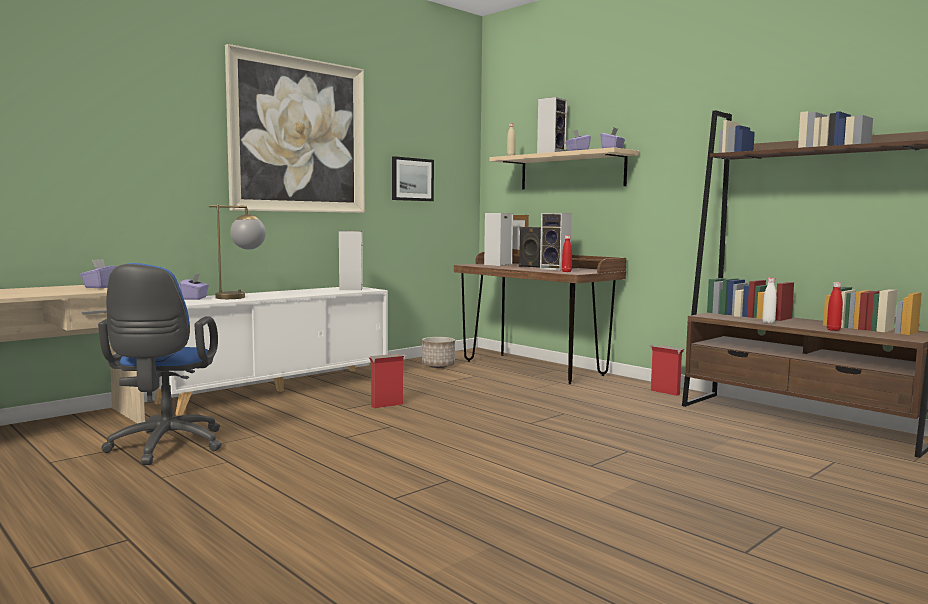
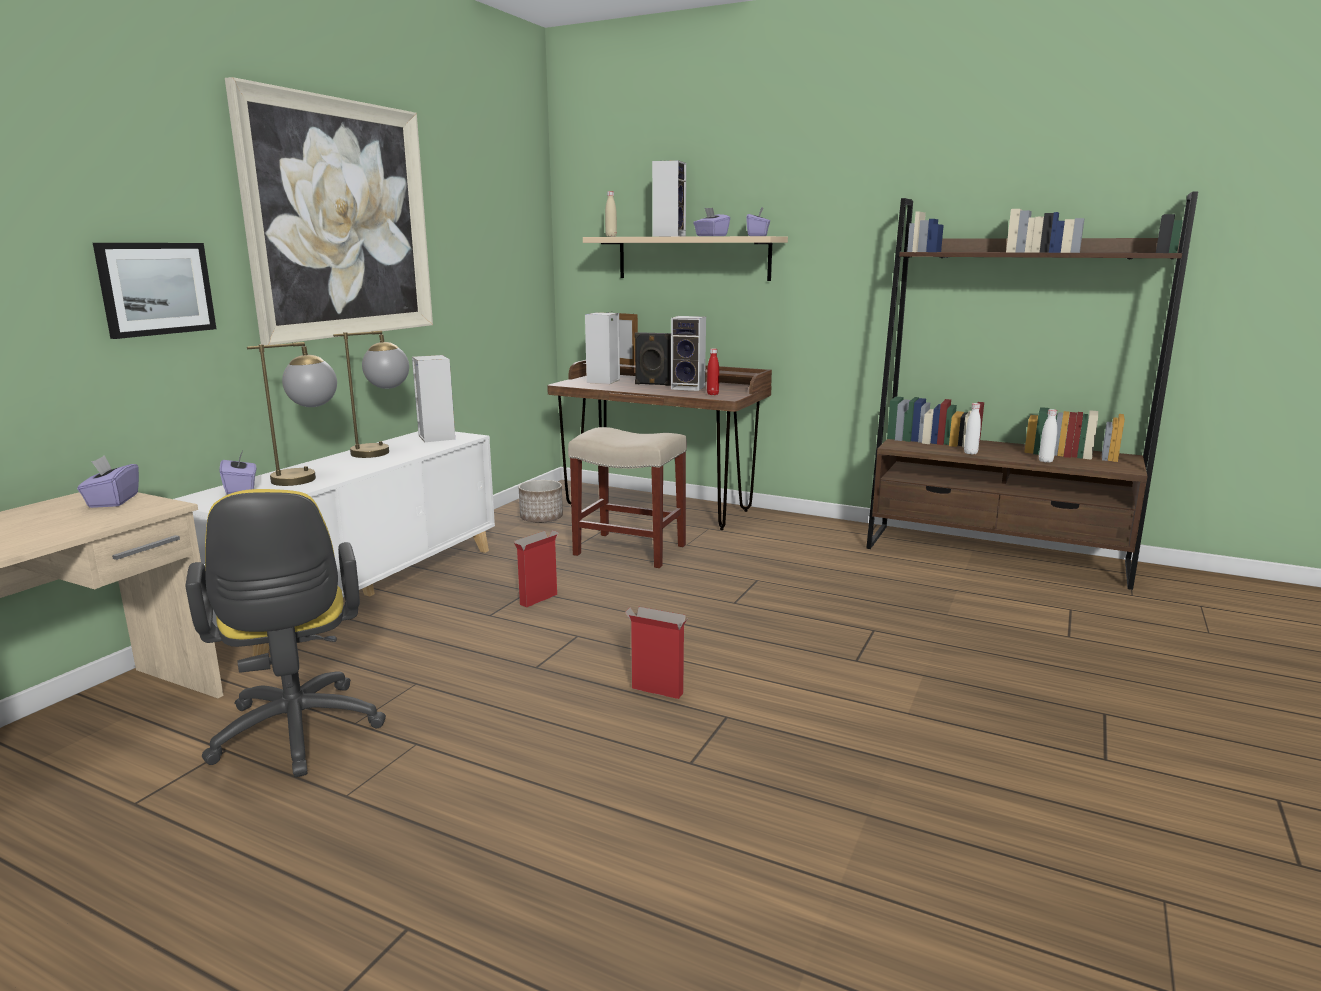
camera: 20 degrees left, 10 degrees up
blue office chair [98,263,222,465] -> yellow office chair [185,489,386,777]
picture [392,156,434,201] -> picture moved to [93,243,216,339]
cardboard box [649,345,684,396] -> cardboard box moved to [625,606,688,699]
red bottle [827,282,843,331] -> white bottle [1039,409,1057,463]
none -> table lamp [333,331,409,458]
none -> beige stool [568,427,687,568]

